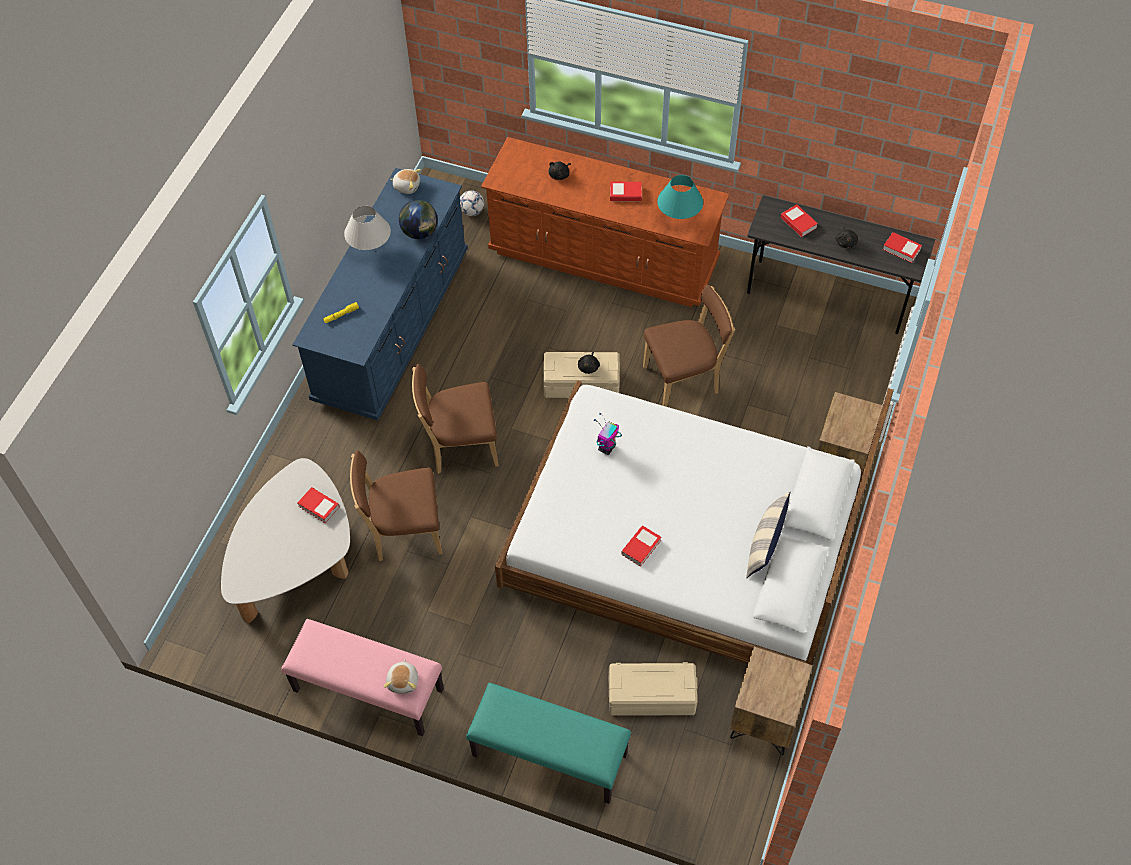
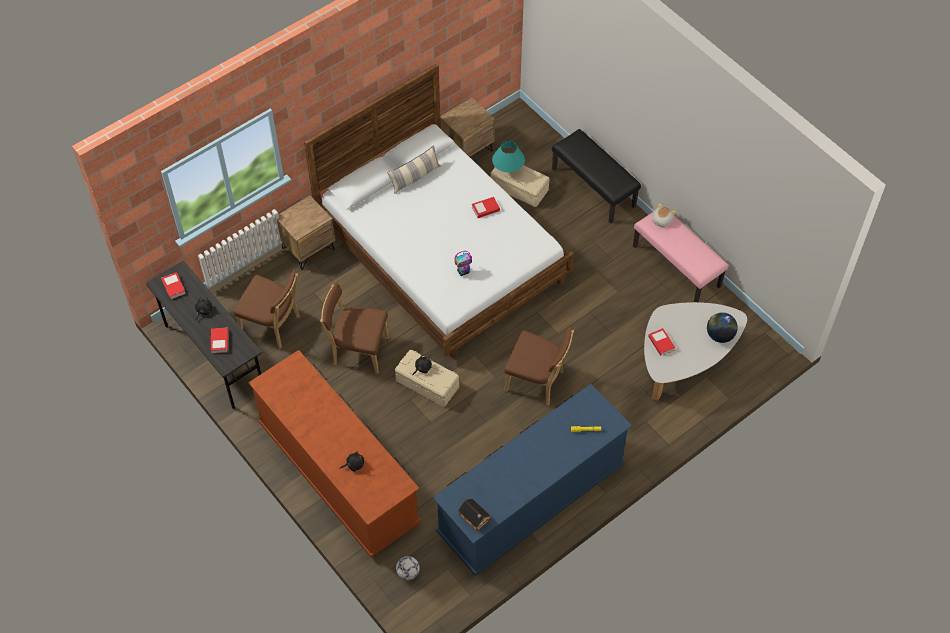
camera: 150 degrees left, 0 degrees up
white table lamp [344,206,391,250] -> none
brown chair [350,450,443,561] -> brown chair moved to [233,270,300,349]
plush toy [390,169,421,194] -> toy house [458,498,490,531]
globe [399,200,438,239] -> globe moved to [707,312,738,343]
turquoise bench [466,683,631,804] -> black bench [552,129,641,224]
book [610,182,642,201] -> none
turquoise table lamp [657,175,703,219] -> turquoise table lamp moved to [492,141,525,172]

